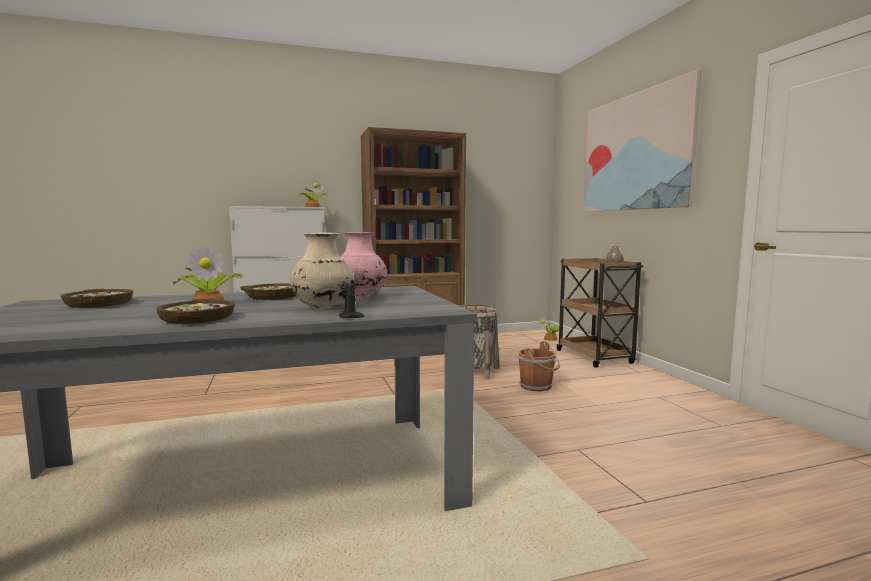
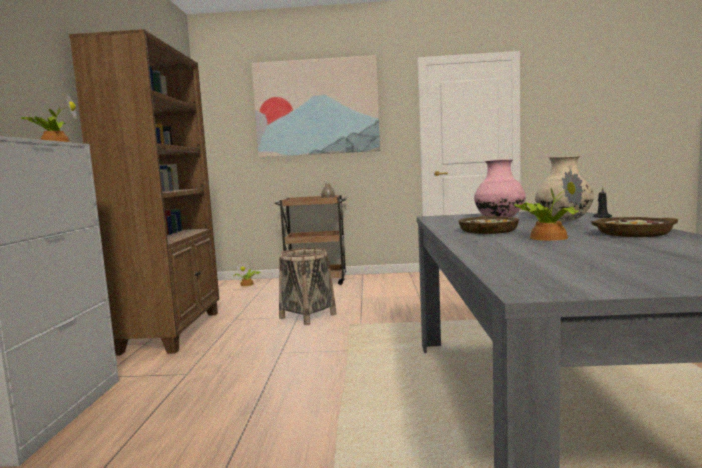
camera: 70 degrees left, 0 degrees up
bowl [61,289,133,308] -> none
brown bucket [518,341,560,392] -> none

